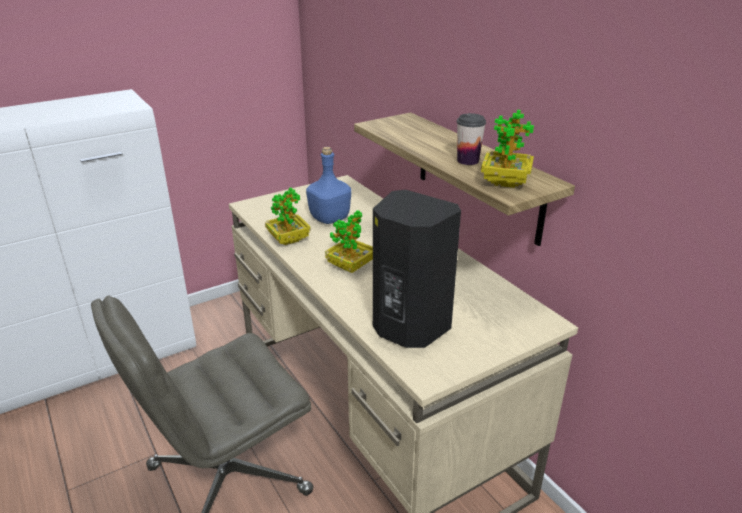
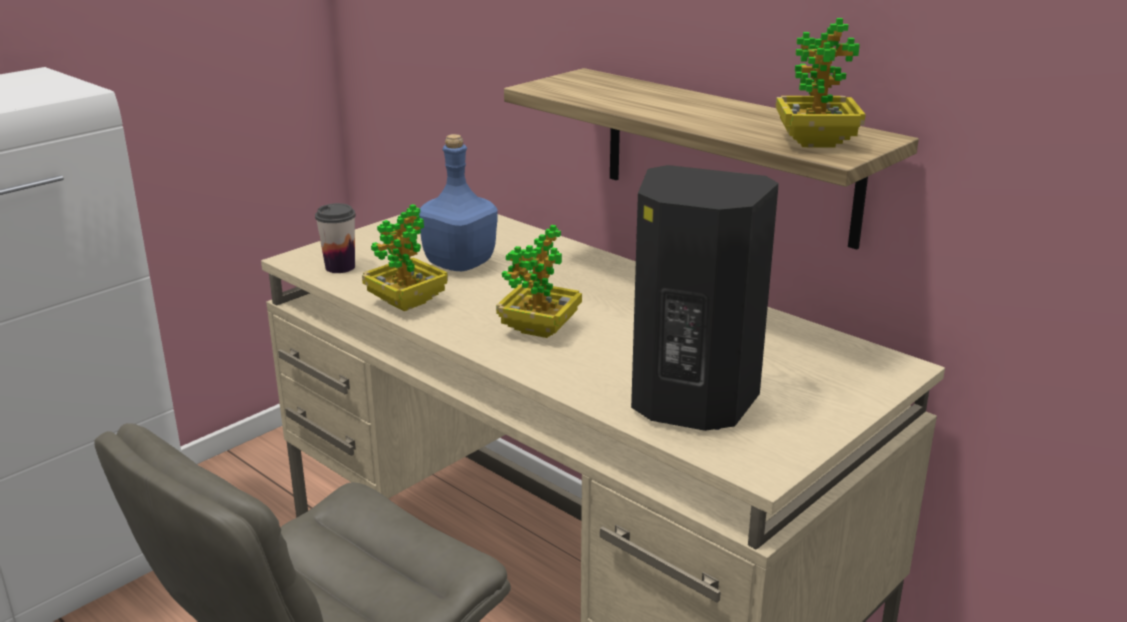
camera: 15 degrees left, 5 degrees down
cup [457,113,486,165] -> cup moved to [315,203,356,273]

